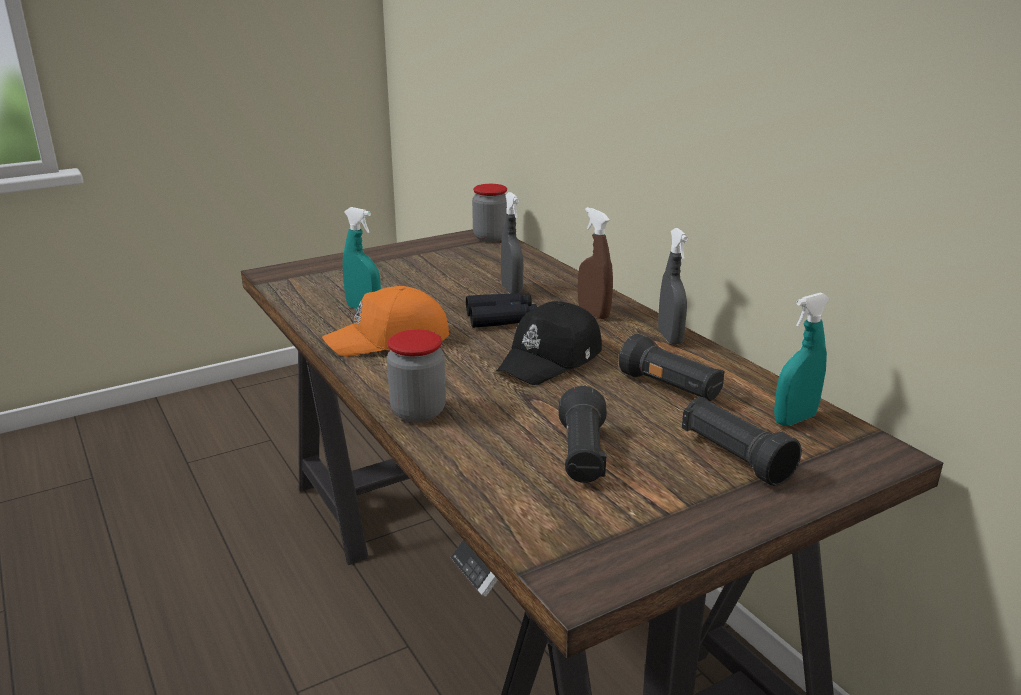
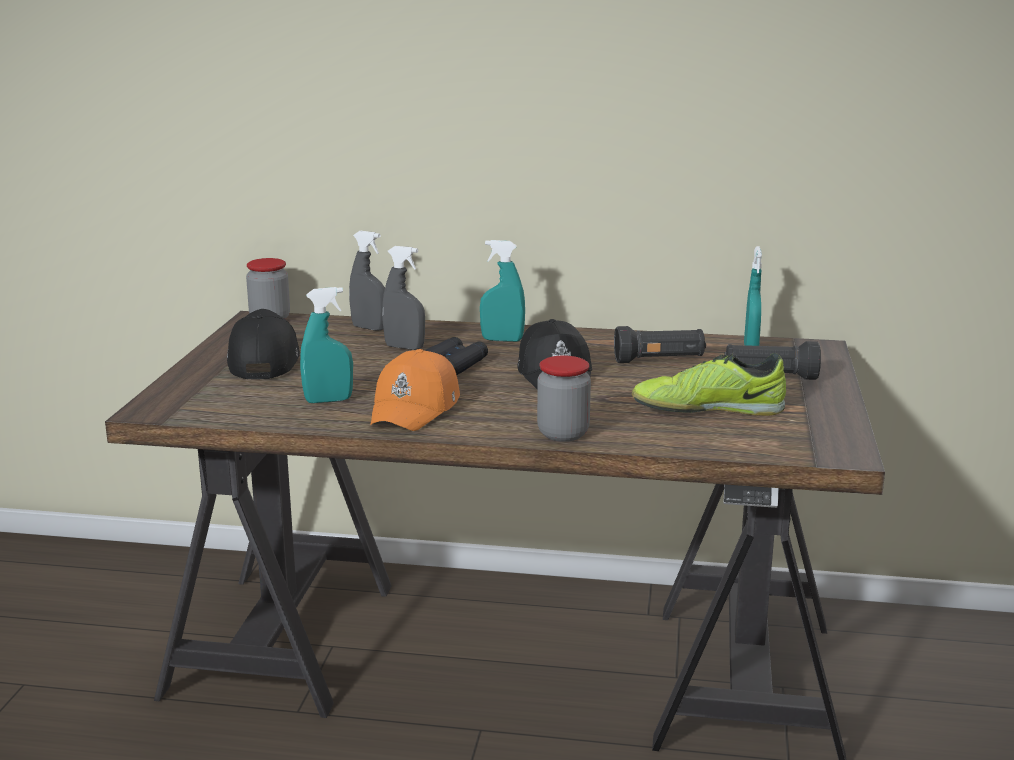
camera: 50 degrees left, 5 degrees down
black flashlight [559,386,607,483] -> shoe [632,353,786,416]
brown spray bottle [578,207,613,319] -> turquoise spray bottle [480,240,525,342]
grey spray bottle [658,228,688,344] -> grey spray bottle moved to [349,231,385,331]
none -> black cap [227,309,300,379]

